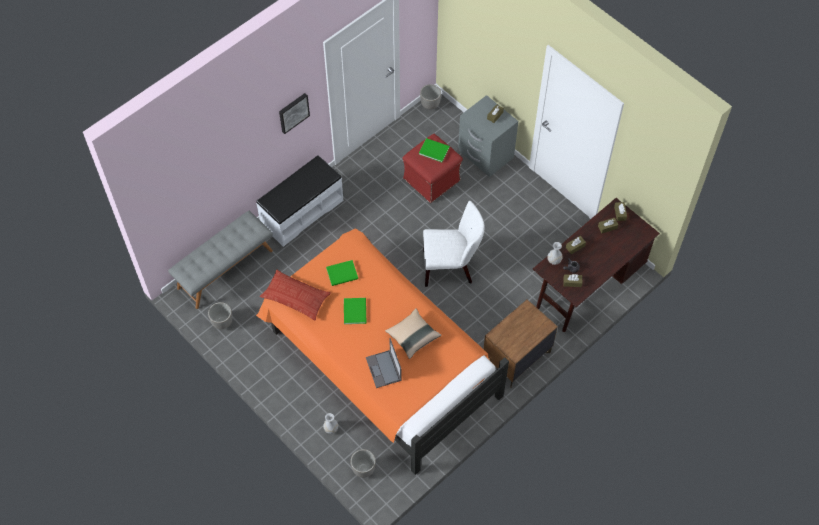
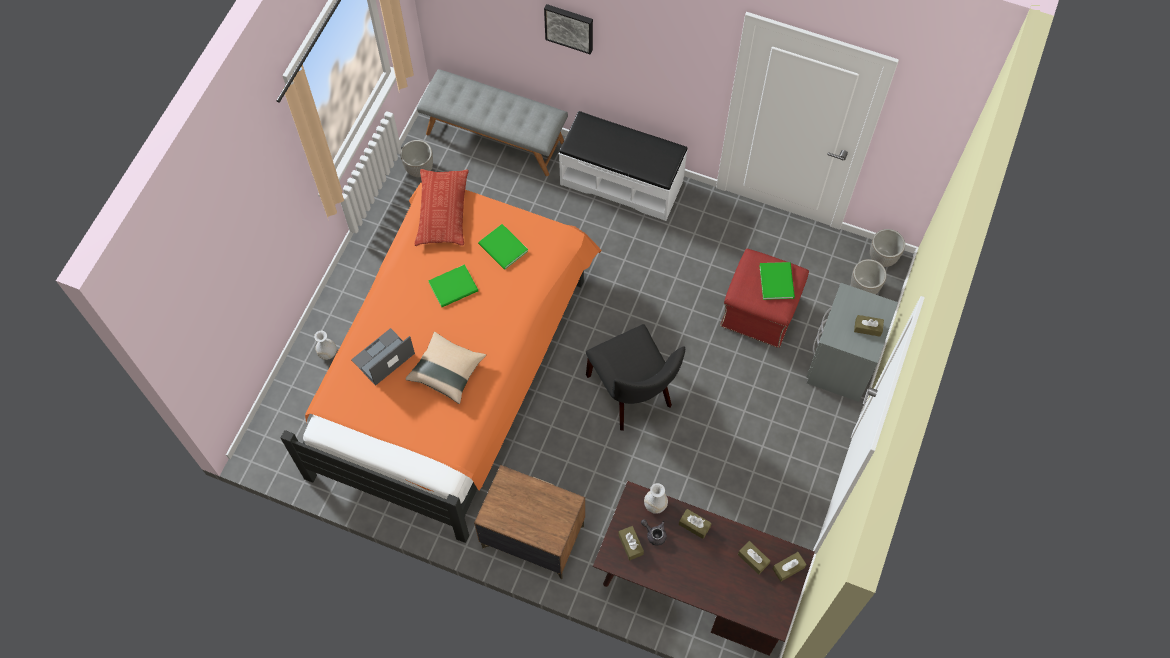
camera: 65 degrees right, 5 degrees up
picture [279,93,310,134] -> picture moved to [544,4,593,54]
planter [350,449,376,478] -> planter moved to [851,259,887,295]
white chair [423,201,484,287] -> black chair [586,324,685,431]

